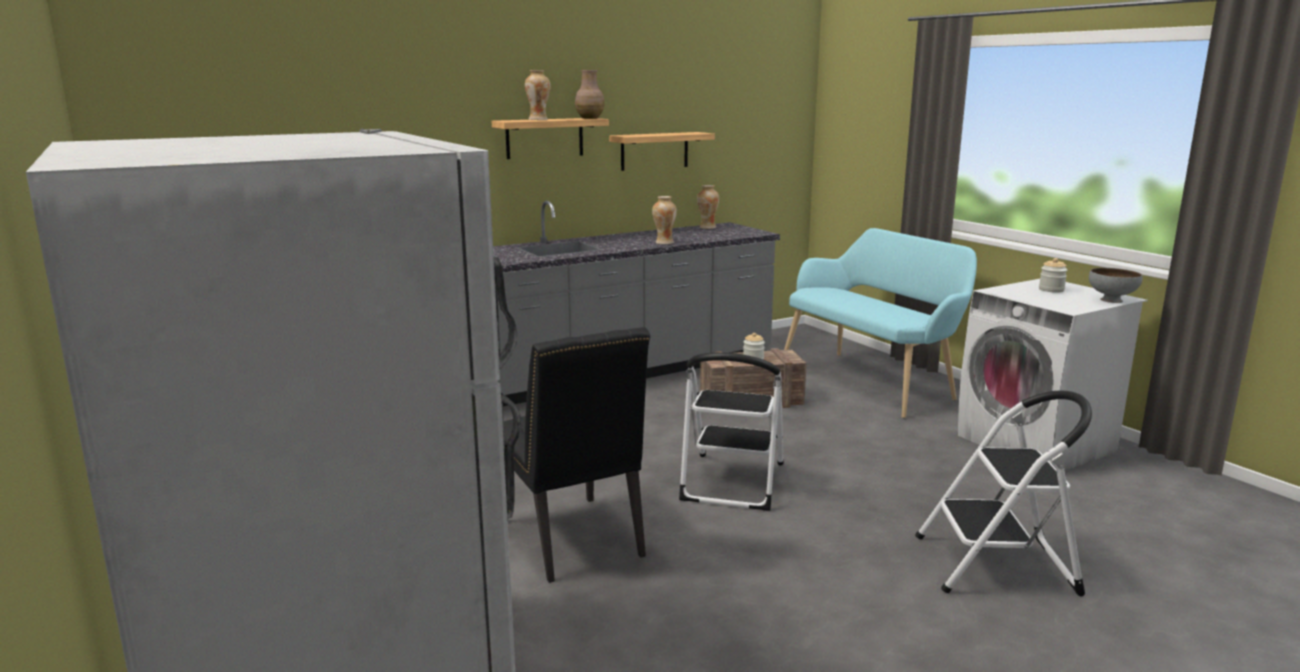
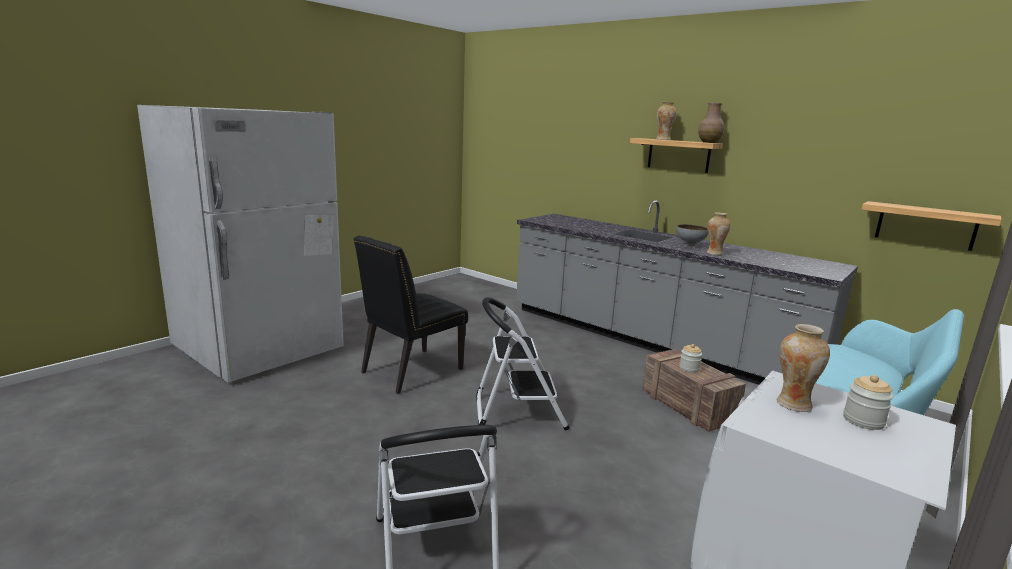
camera: 70 degrees right, 0 degrees up
shelf [609,132,715,171] -> shelf moved to [861,201,1002,251]
vase [697,185,719,229] -> vase moved to [777,324,830,412]
grey bowl [1089,268,1143,303] -> grey bowl moved to [676,224,708,248]

